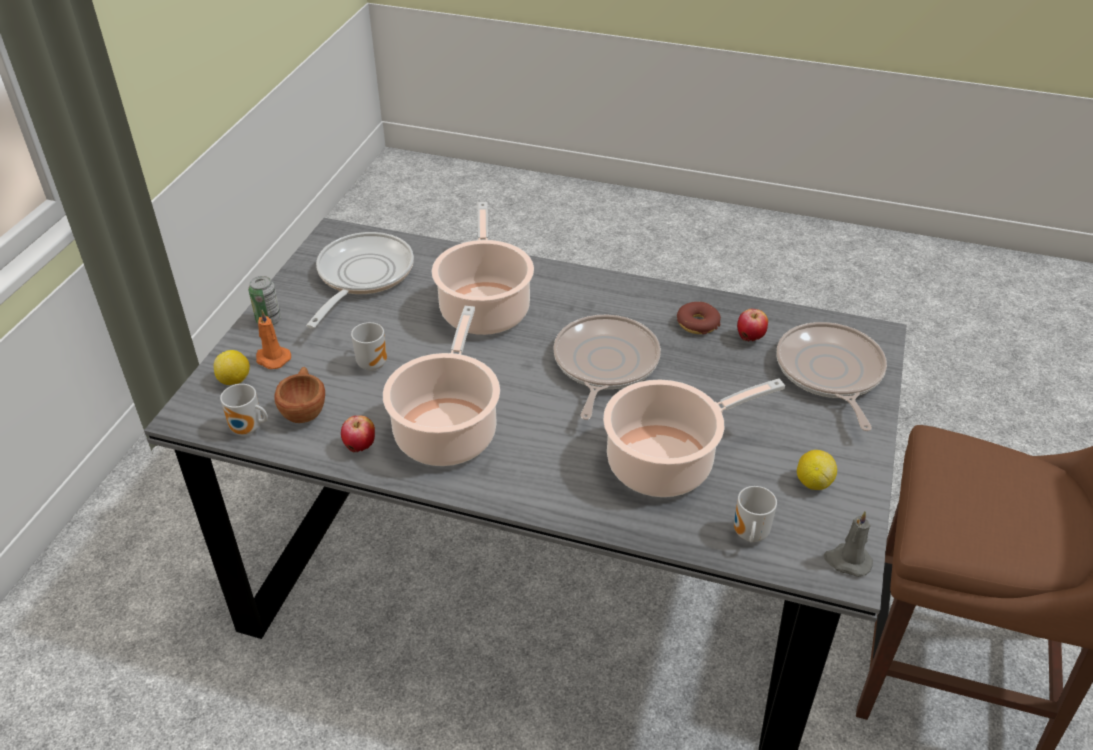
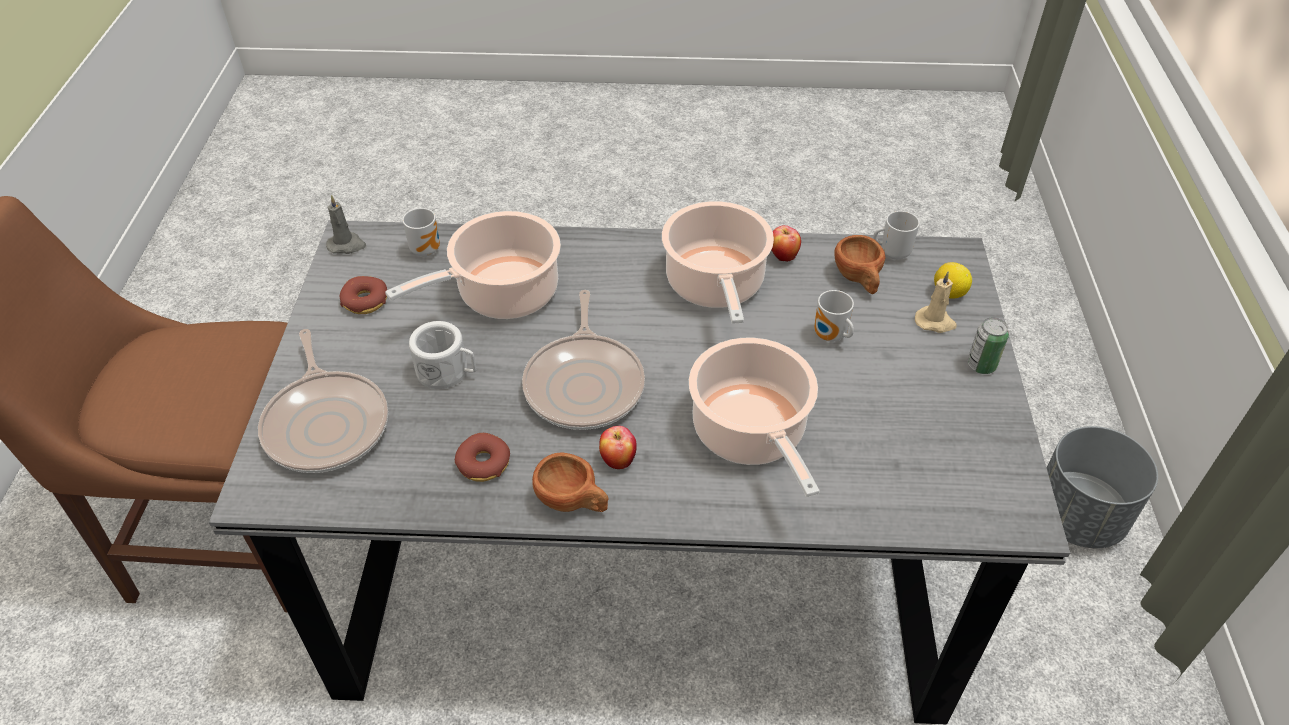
camera: 165 degrees right, 5 degrees up
orange candle [256,310,291,369] -> beige candle [915,271,957,333]
frying pan [306,232,414,328] -> none
apple [737,309,768,341] -> apple moved to [599,426,637,469]
lemon [797,450,837,490] -> donut [340,276,387,314]
none -> white mug [409,321,476,389]
none -> brown cup [532,452,609,512]
none -> grey planter [1047,426,1158,548]

